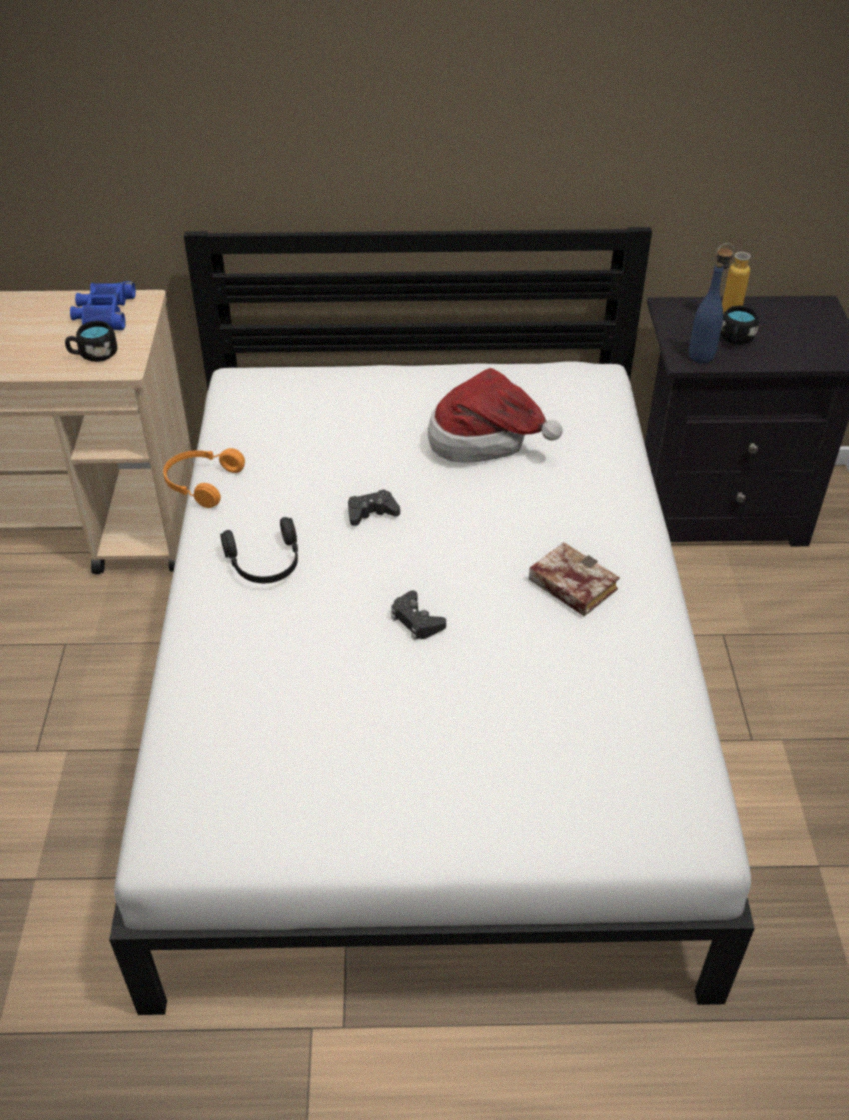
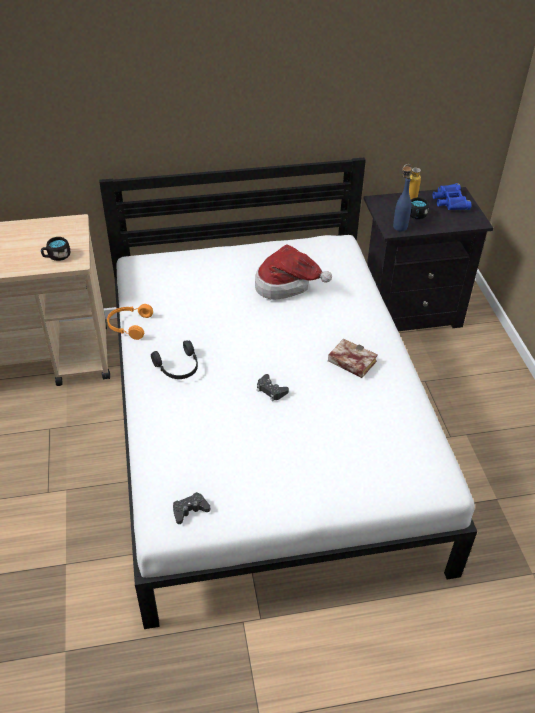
camera: 10 degrees left, 0 degrees up
blue binoculars [70,281,136,330] -> blue binoculars moved to [433,183,471,210]
black game controller [348,489,400,526] -> black game controller moved to [173,492,210,524]

